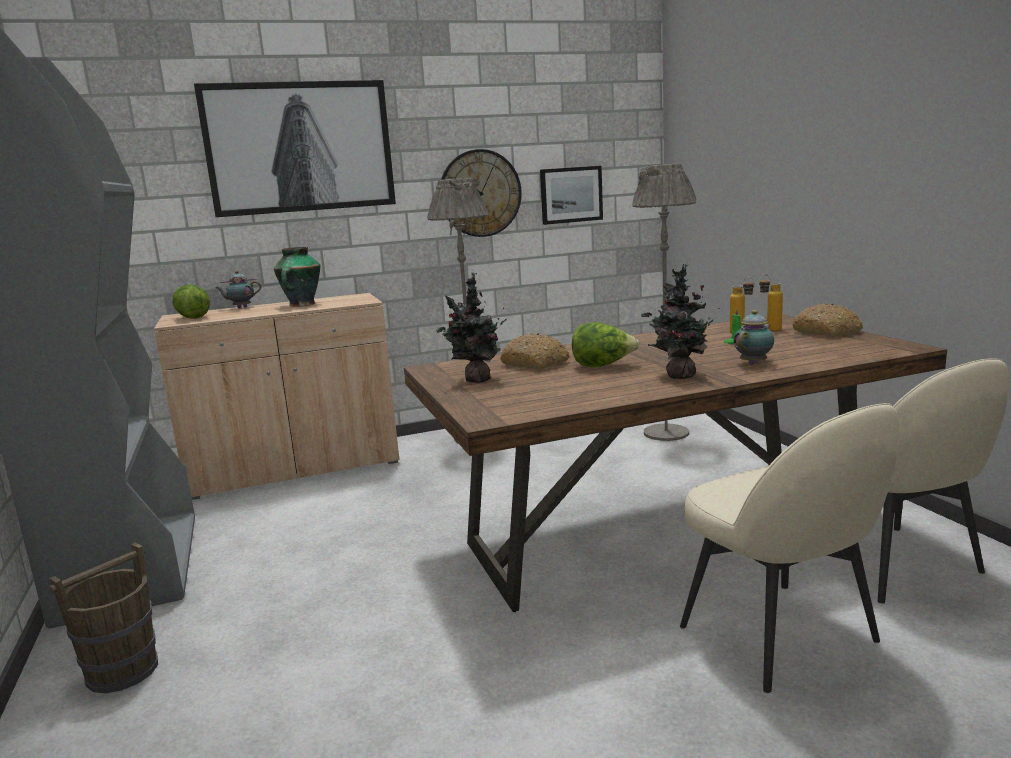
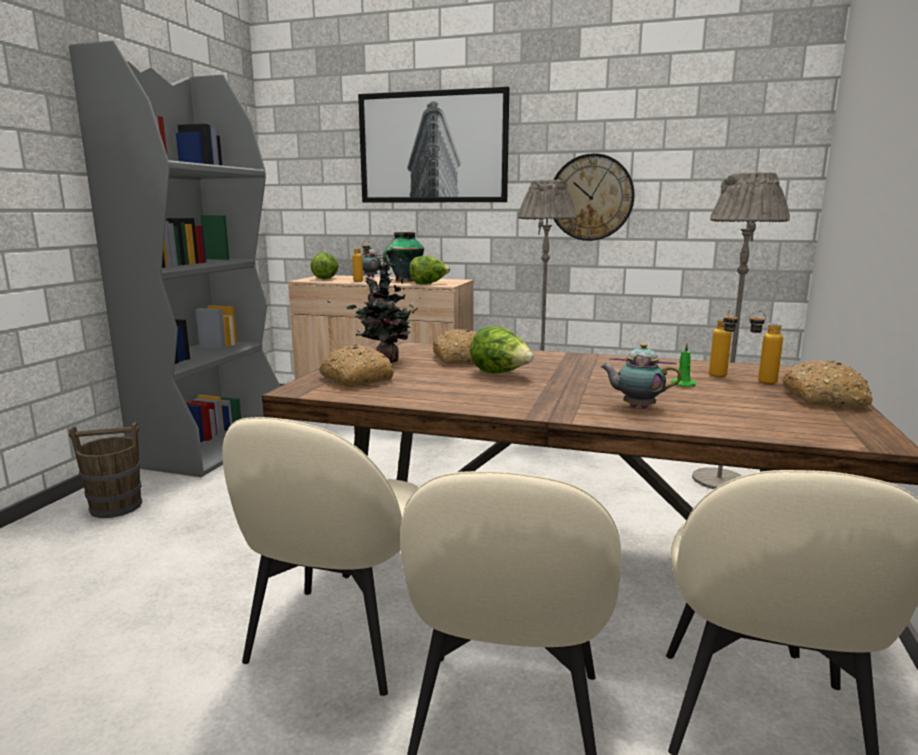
camera: 35 degrees right, 0 degrees up
picture [540,166,603,225] -> none
potted plant [641,263,720,379] -> none
teapot [734,310,774,365] -> teapot turned 150 degrees counterclockwise [600,343,682,408]
none -> beige chair [222,417,419,696]
none -> bread [319,345,394,387]
none -> bottle [352,241,370,282]
none -> lettuce [409,256,450,285]

